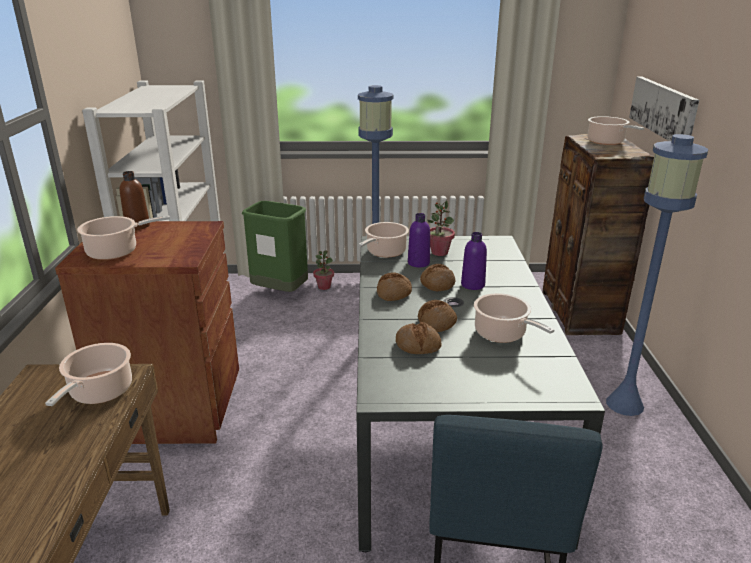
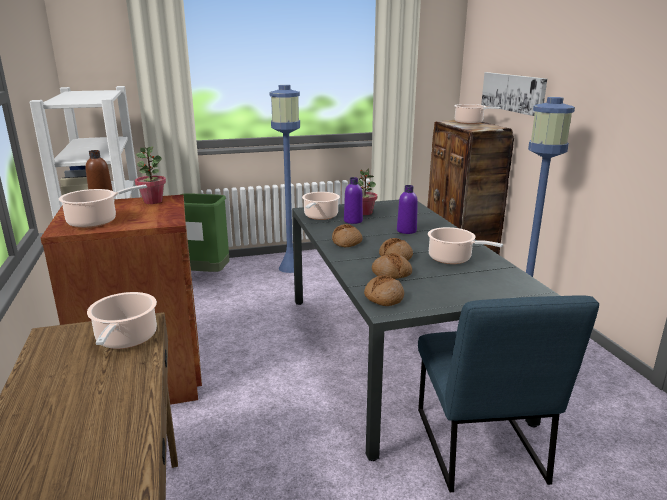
camera: 15 degrees left, 5 degrees down
potted plant [313,250,334,290] -> potted plant moved to [135,146,166,204]
bread [420,264,455,291] -> bread moved to [364,275,404,306]

